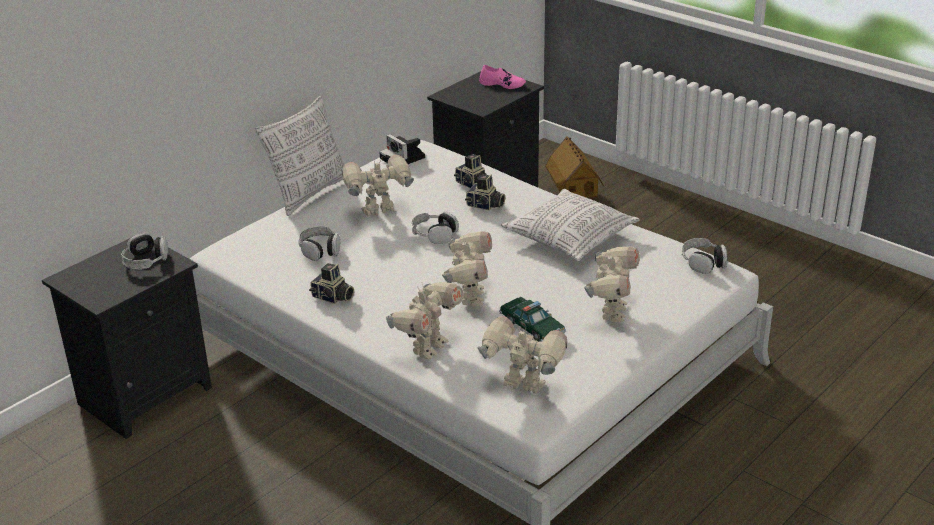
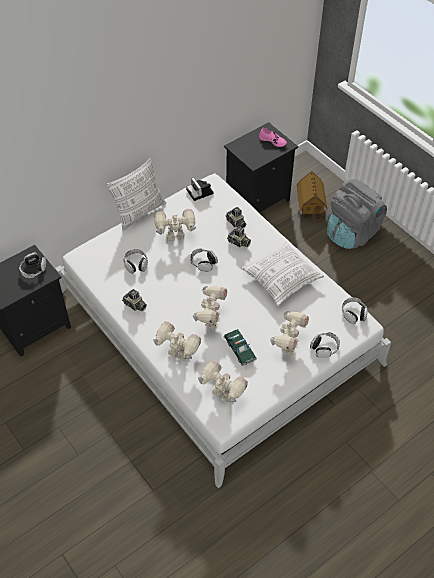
camera: 10 degrees right, 20 degrees up
toy robot [386,282,463,360] -> toy robot turned 105 degrees counterclockwise [153,321,201,361]
none -> headphones [310,332,340,358]
none -> grey backpack [327,179,387,249]

